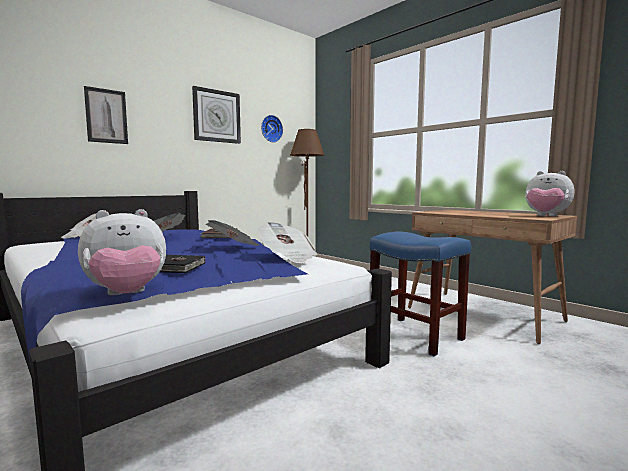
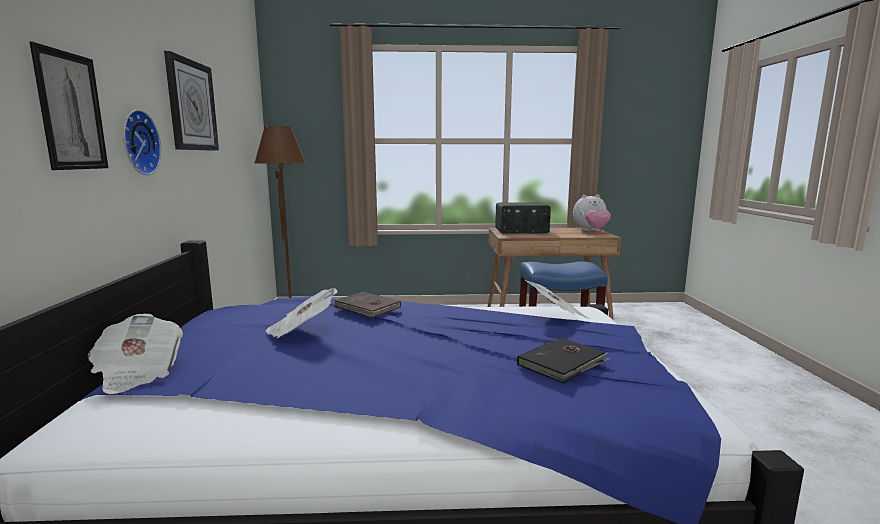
camera: 50 degrees left, 5 degrees up
plush toy [78,209,166,295] -> none
newspaper [206,220,259,246] -> none
wall clock [261,115,283,143] -> wall clock moved to [123,110,161,175]
none -> radio [495,202,551,234]

